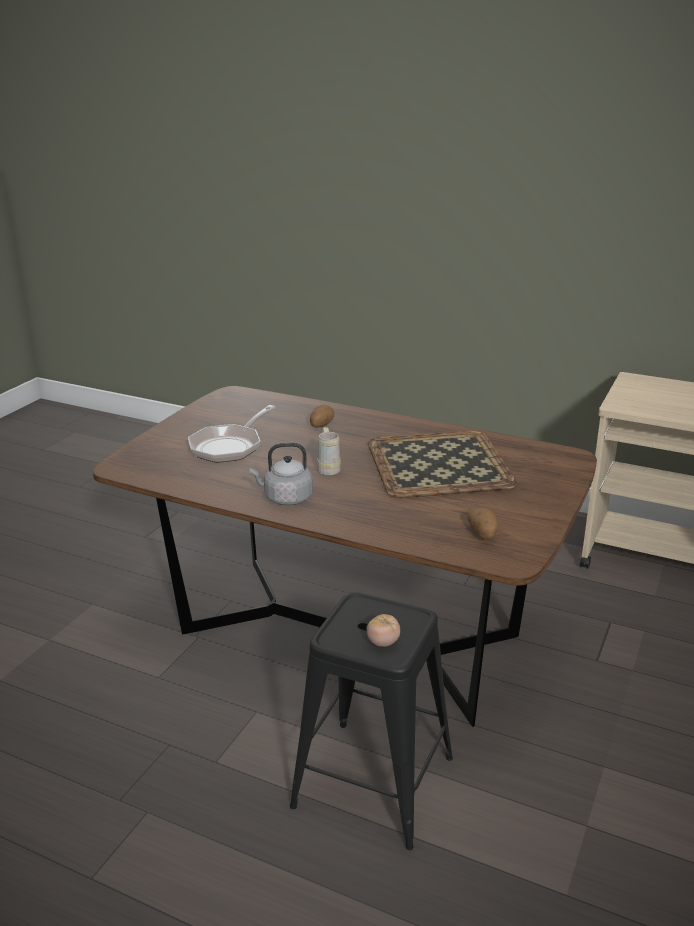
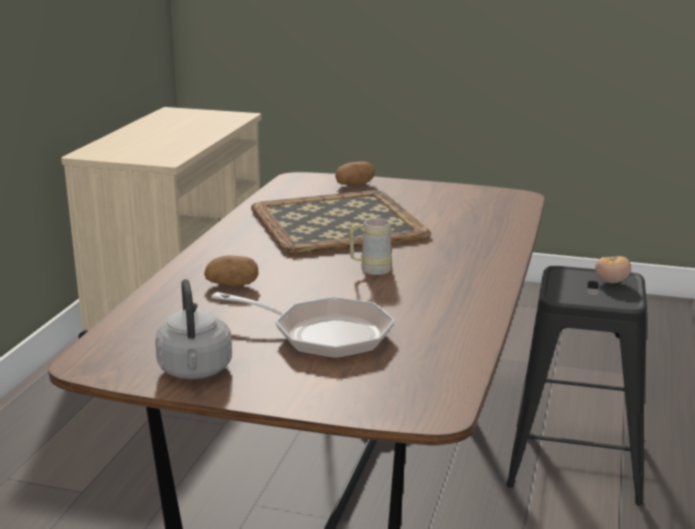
camera: 100 degrees left, 5 degrees down
grey kettle [249,443,313,505] -> grey kettle moved to [155,279,232,379]
potato [468,507,499,540] -> potato moved to [335,162,375,185]

